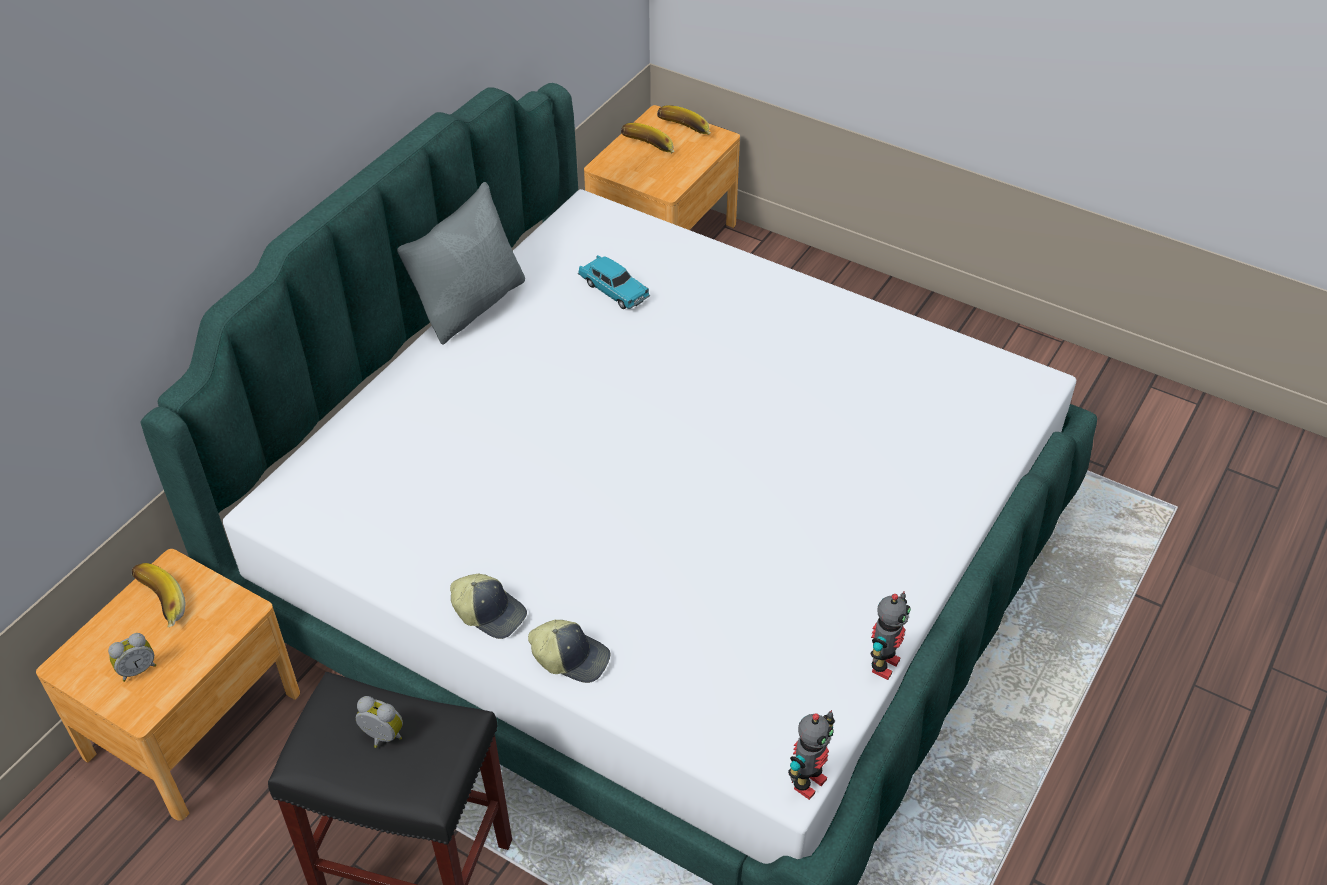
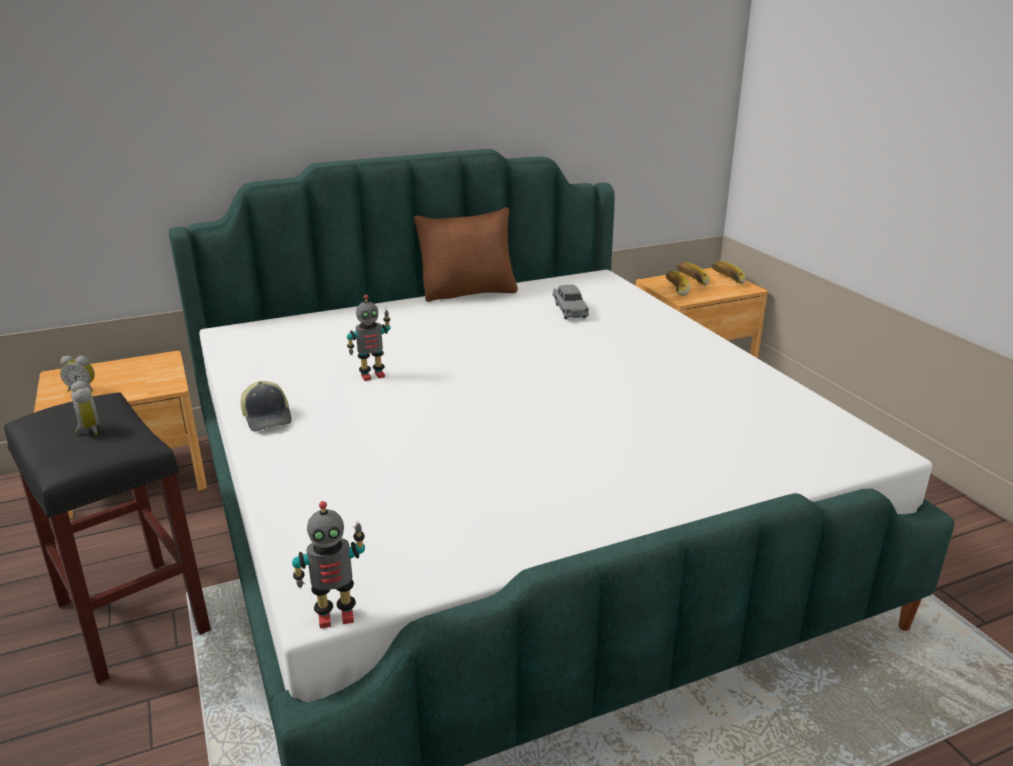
camera: 35 degrees right, 20 degrees down
banana [131,563,185,627] -> banana moved to [666,271,690,296]
grey pillow [397,182,525,344] -> brown pillow [414,207,518,302]
cap [528,620,610,683] -> none
turquoise toy car [578,255,650,309] -> grey toy car [553,285,589,319]
toy robot [871,591,911,680] -> toy robot moved to [347,295,391,381]

